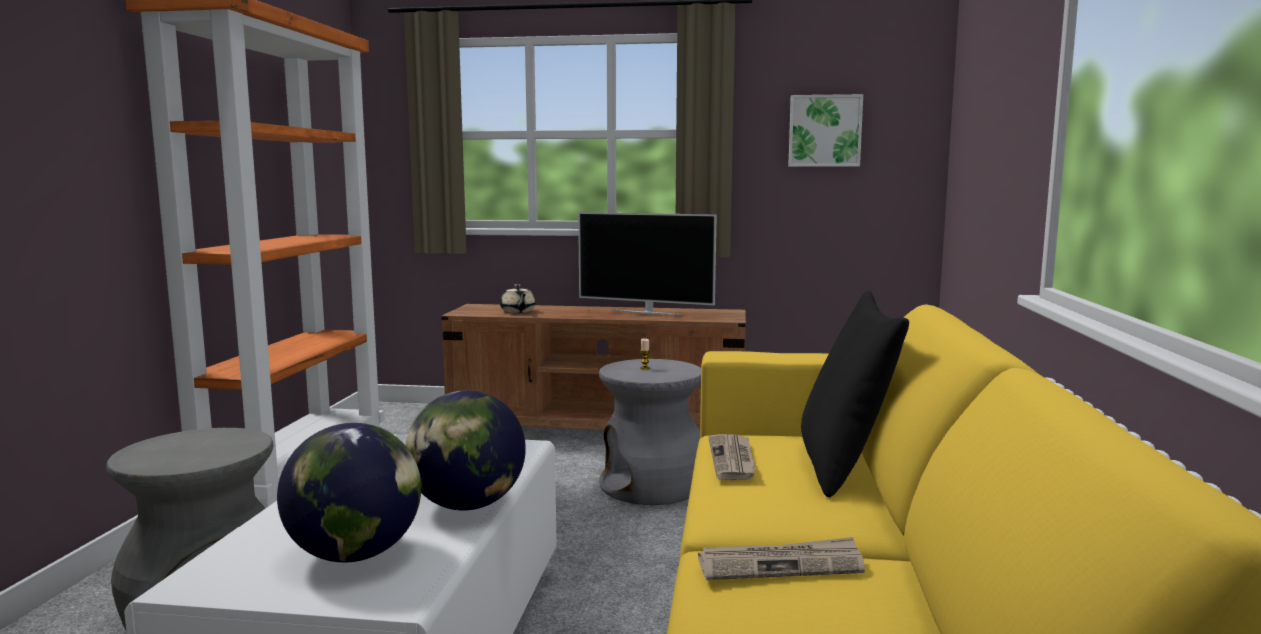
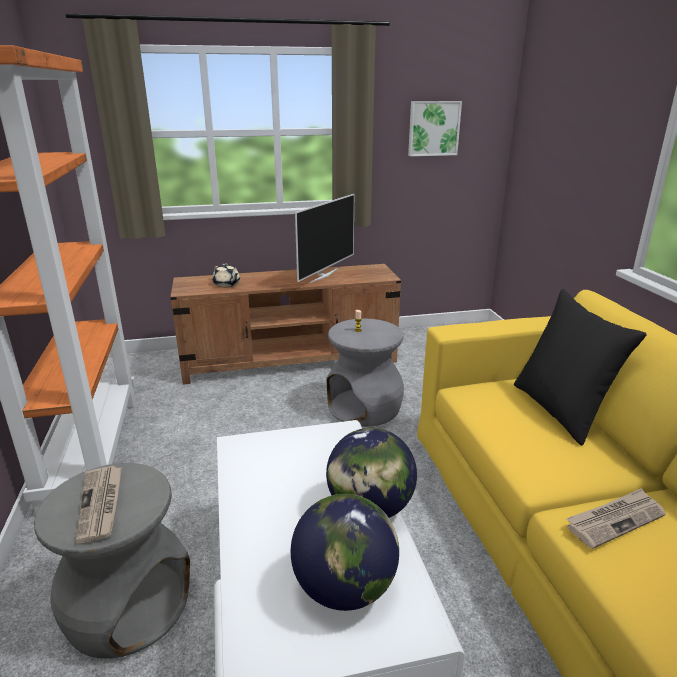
camera: 20 degrees left, 15 degrees up
television [578,212,717,315] -> television turned 60 degrees counterclockwise [295,194,354,283]
newspaper [709,434,756,480] -> newspaper moved to [75,466,122,544]

